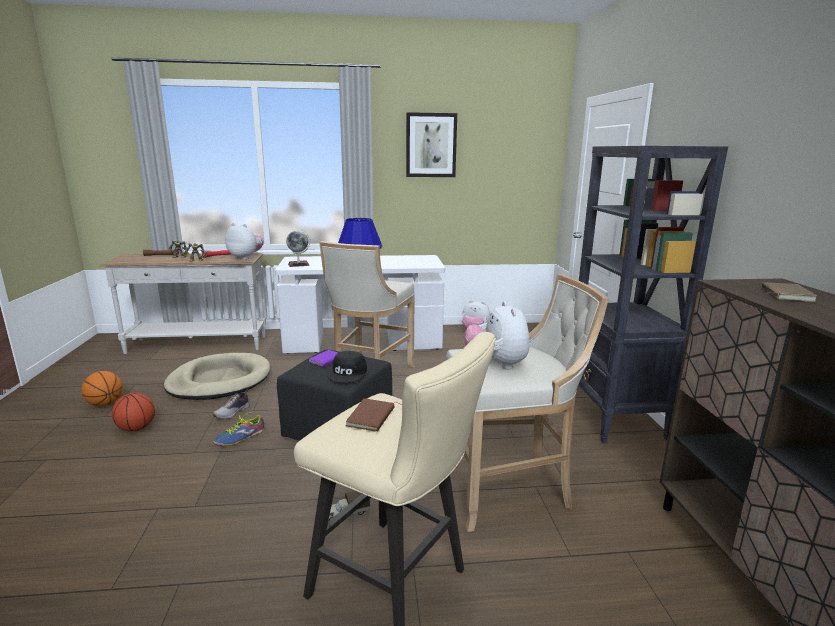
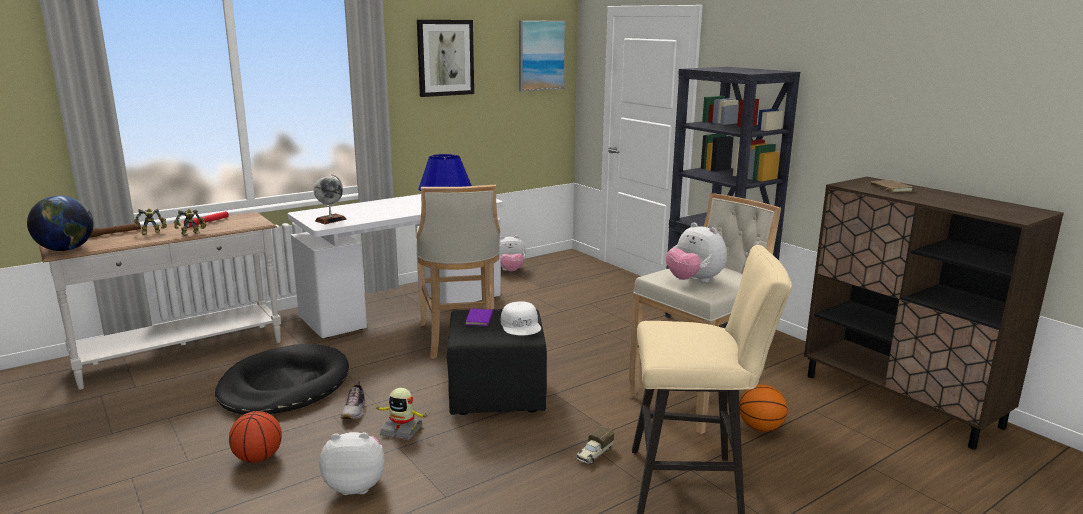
camera: 30 degrees left, 0 degrees up
basketball [81,371,123,406] -> basketball moved to [739,385,787,432]
beige dog bed [164,353,270,400] -> black dog bed [215,344,349,415]
shoe [213,411,264,446] -> toy robot [374,388,430,440]
plush toy [225,223,264,260] -> plush toy moved to [319,432,385,495]
black cap [328,351,367,383] -> white cap [501,302,541,335]
brown book [345,398,402,432] -> none
none -> globe [27,196,94,251]
none -> picture [519,20,566,91]

